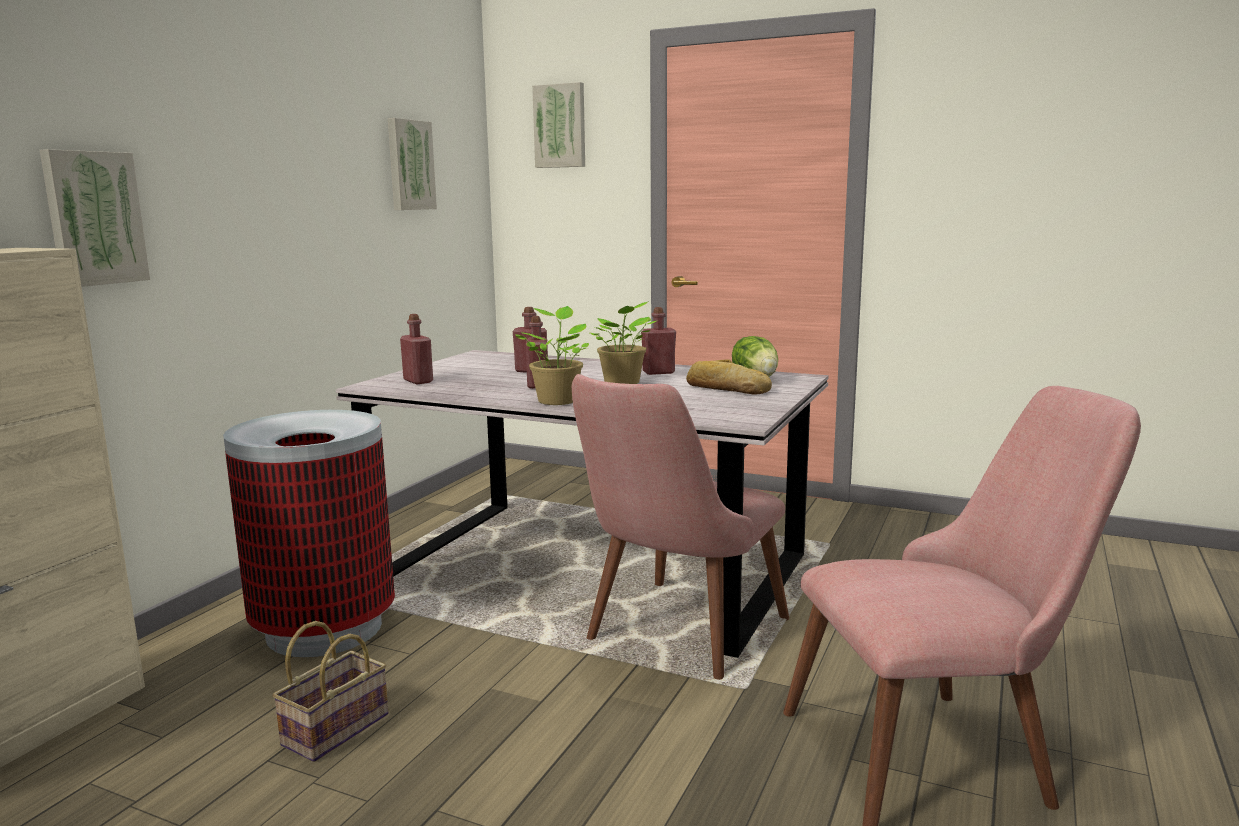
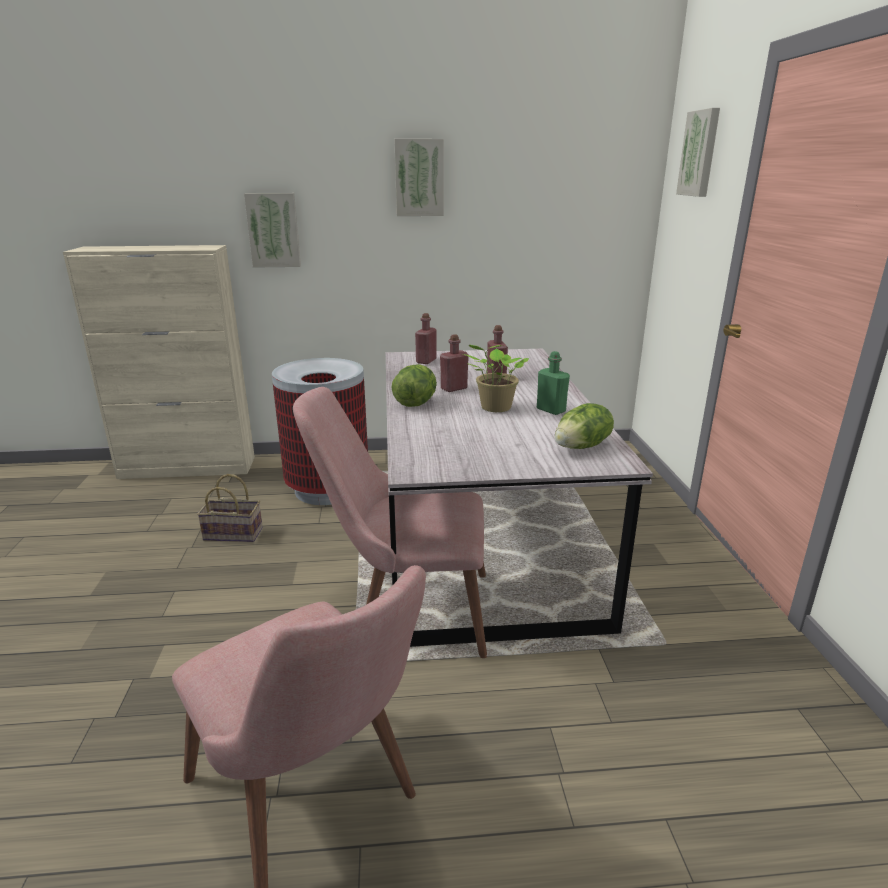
camera: 60 degrees right, 10 degrees up
picture [388,118,437,210] -> picture moved to [394,139,444,216]
potted plant [515,306,589,405] -> lettuce [392,364,437,407]
red bottle [641,307,676,375] -> green bottle [537,351,570,415]
bread [686,359,772,395] -> none

